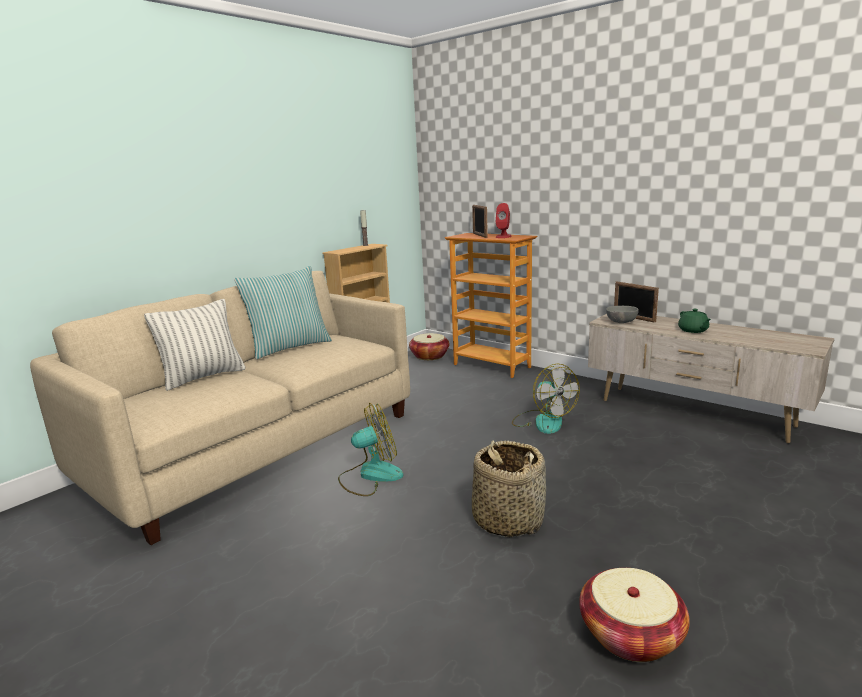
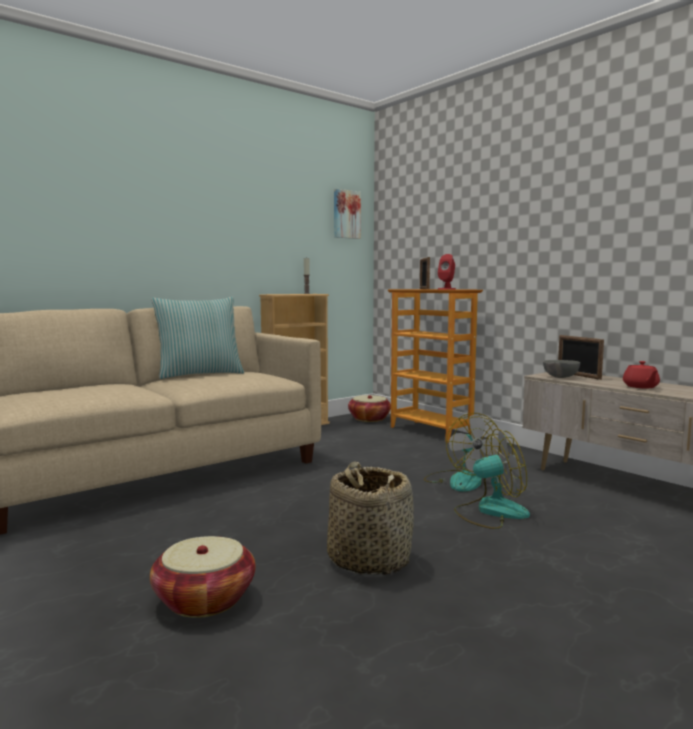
camera: 10 degrees right, 10 degrees down
pillow [144,299,245,391] -> none
fan [338,403,403,496] -> fan moved to [454,429,530,529]
basket [579,568,690,662] -> basket moved to [150,536,255,618]
green teapot [678,309,711,333] -> red teapot [623,361,660,388]
none -> picture [334,189,361,239]

